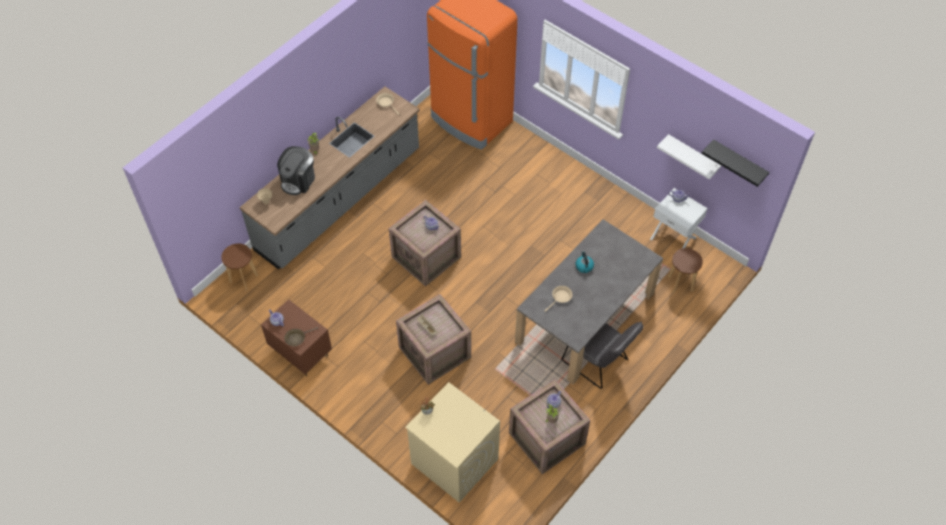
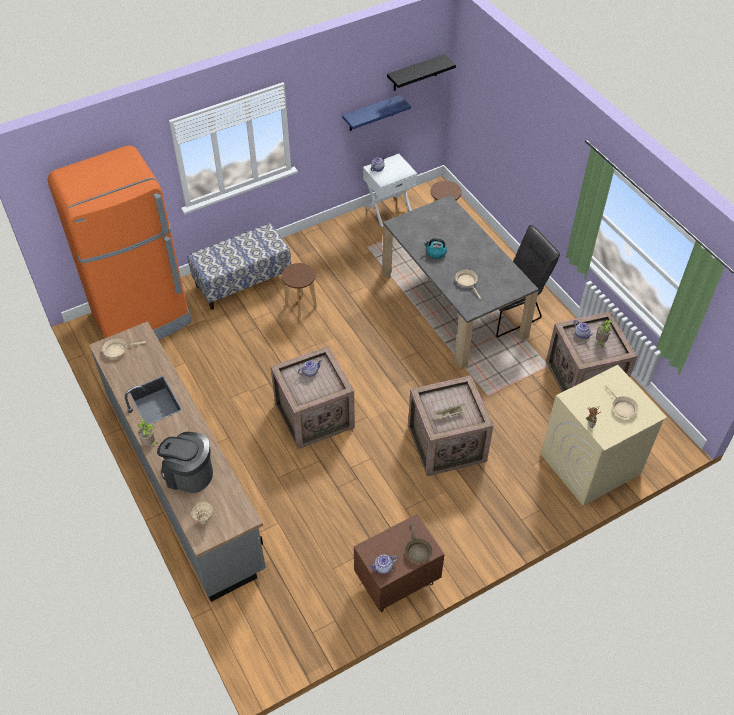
camera: 70 degrees left, 5 degrees down
brown stool [221,244,258,290] -> brown stool moved to [282,263,317,319]
coffee machine [277,146,315,195] -> coffee machine turned 150 degrees clockwise [157,432,213,493]
white shelf [657,134,721,180] -> blue shelf [342,95,411,131]
none -> bench [188,223,291,310]
none -> beige frying pan [605,385,639,418]

